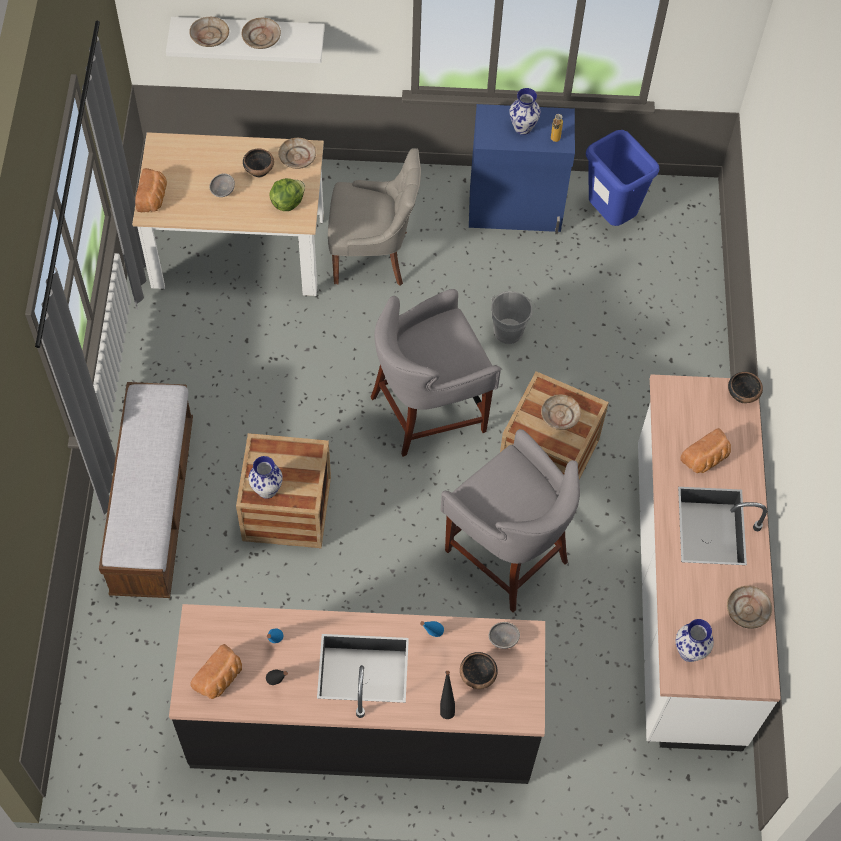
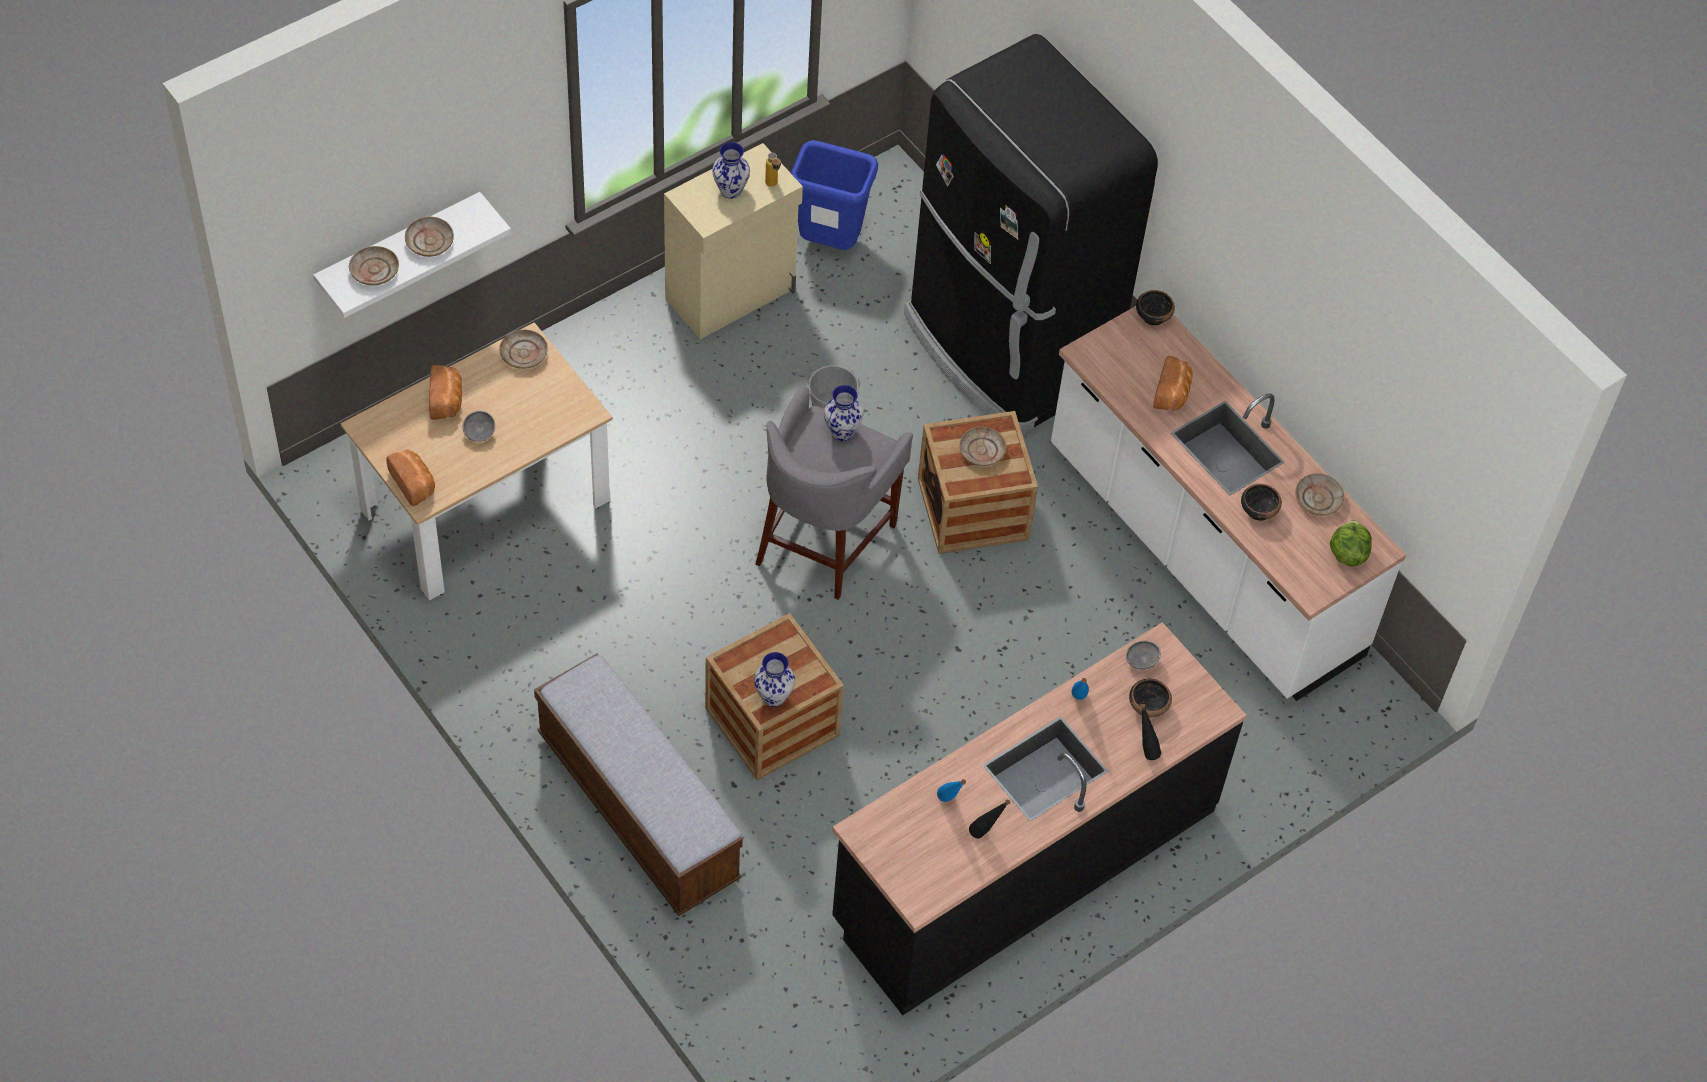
camera: 40 degrees left, 5 degrees down
bread [190,644,242,699] -> bread moved to [429,365,462,420]
bowl [243,148,274,178] -> bowl moved to [1241,484,1282,521]
lettuce [269,178,305,211] -> lettuce moved to [1330,520,1372,567]
grey chair [328,148,421,286] -> none
grey stool [441,429,580,613] -> none
blue cabinet [469,104,575,234] -> beige cabinet [664,143,803,339]
vase [676,619,714,662] -> vase moved to [824,385,863,441]
none -> black fridge [904,34,1158,434]

